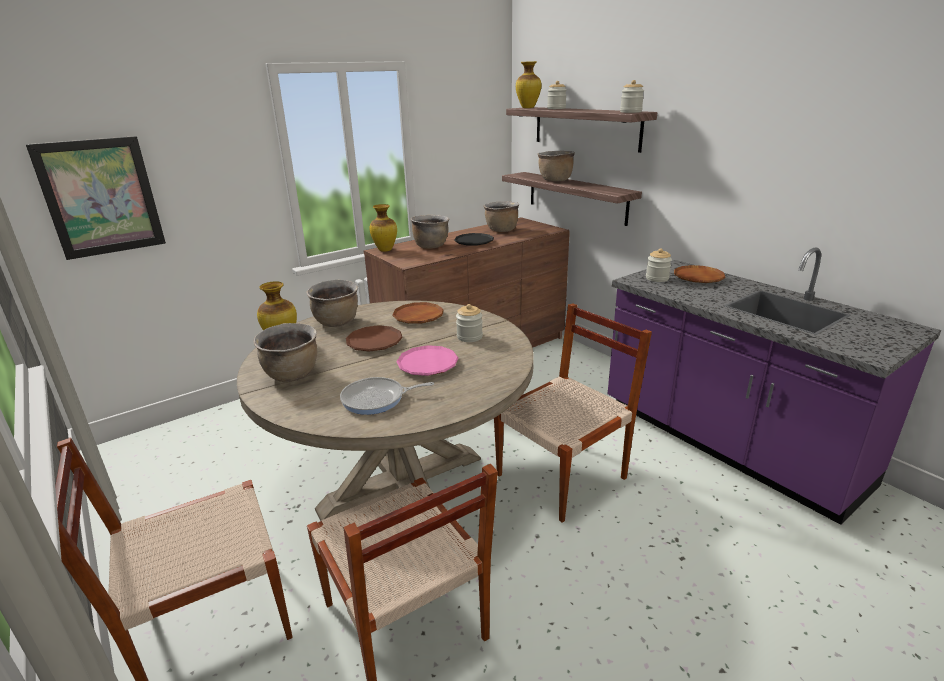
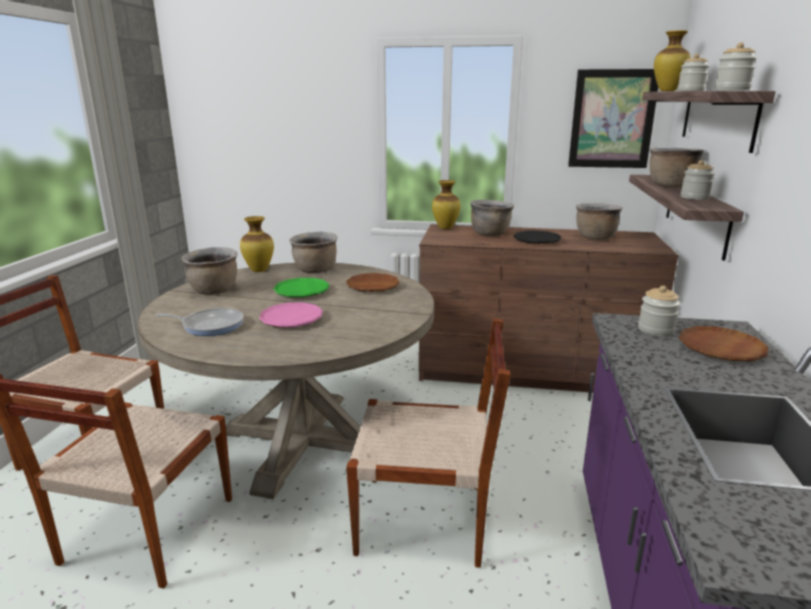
camera: 45 degrees right, 5 degrees down
picture [26,136,166,260] -> picture moved to [568,69,658,168]
frying pan [340,377,434,415] -> frying pan turned 150 degrees clockwise [156,308,244,336]
brown plate [346,325,403,352] -> green plate [274,278,329,297]
jar [456,304,483,342] -> jar moved to [681,160,715,200]

